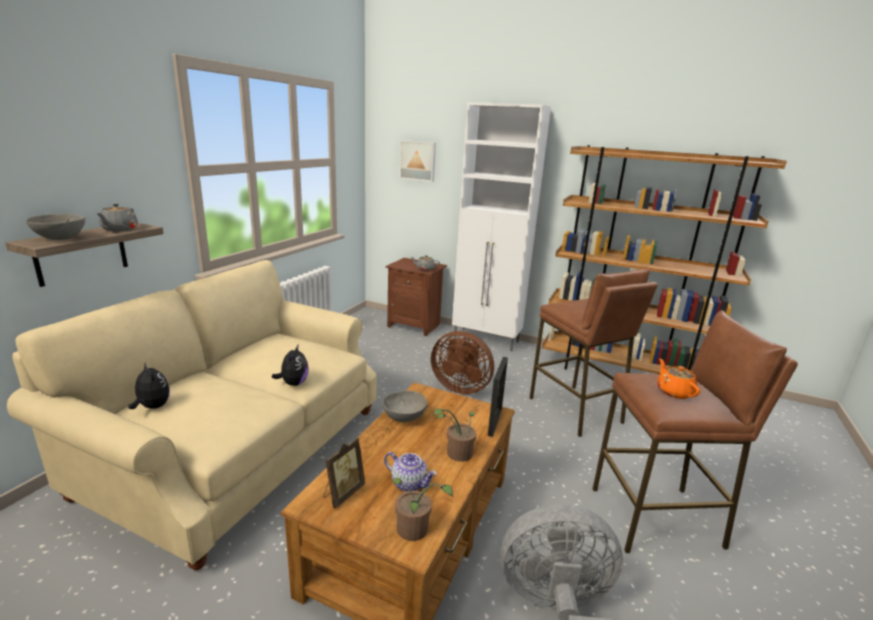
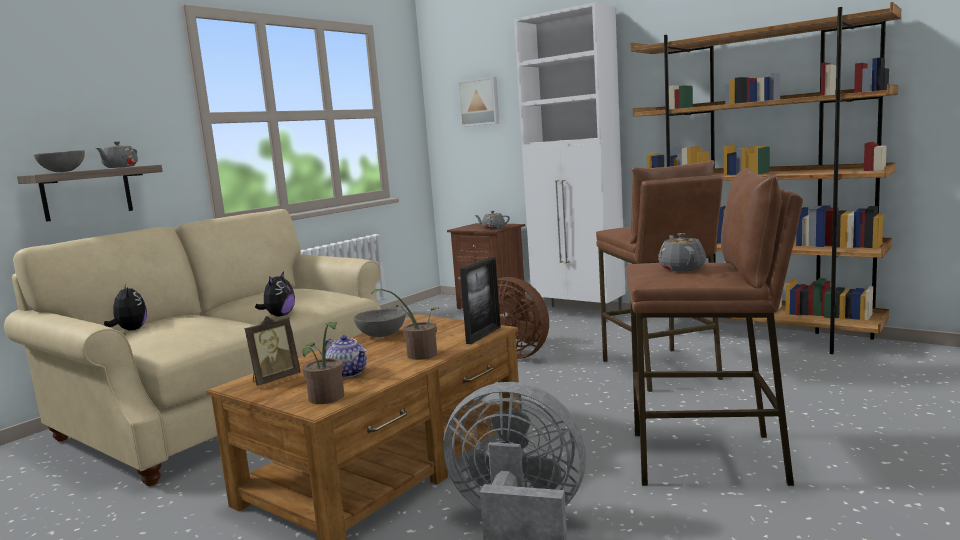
camera: 15 degrees right, 10 degrees down
orange teapot [657,358,700,399] -> grey teapot [658,233,706,271]

